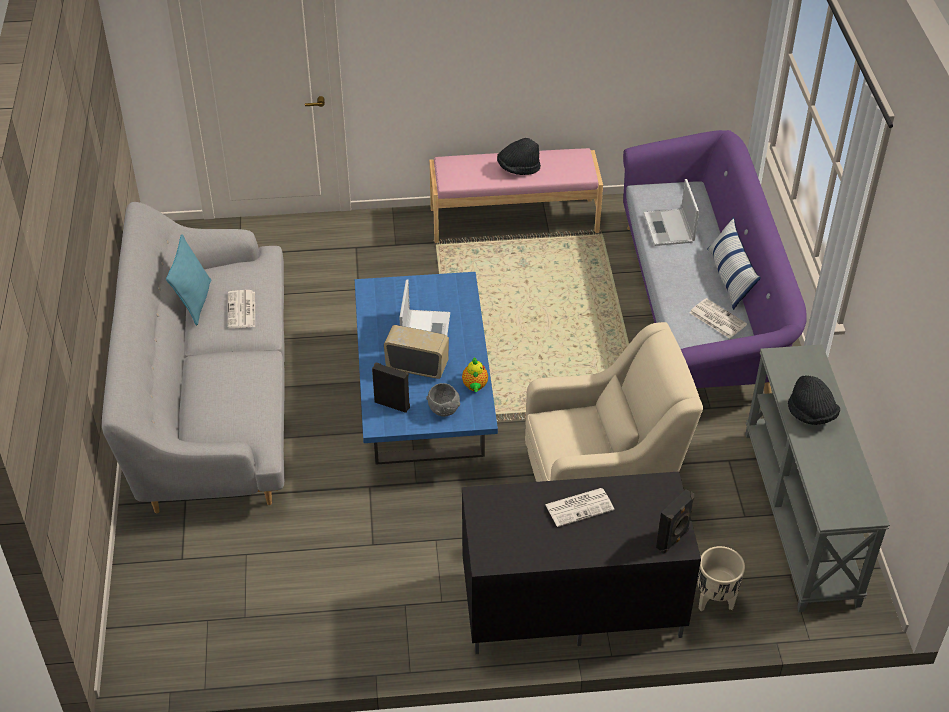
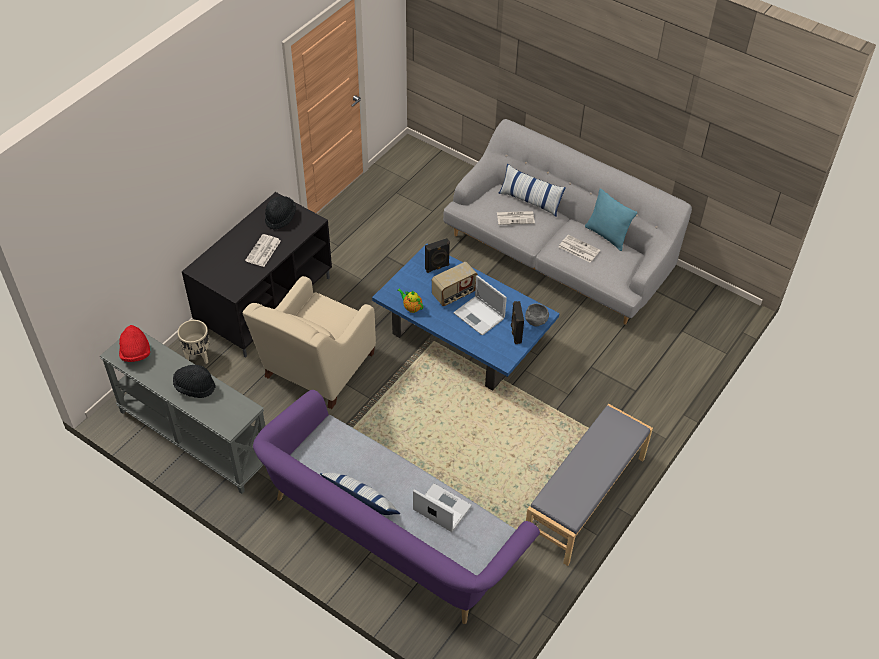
camera: 130 degrees right, 5 degrees up
grey bowl [426,383,460,417] -> grey bowl moved to [525,303,549,326]
pink bench [429,148,603,243] -> grey bench [526,404,653,566]
black hat [497,138,541,175] -> black hat moved to [265,196,296,230]
black speaker [656,489,694,554] -> black speaker moved to [511,301,524,344]
newspaper [690,298,747,339] -> newspaper moved to [497,211,535,225]
none -> red hat [119,325,150,362]
none -> pillow [498,164,566,217]

